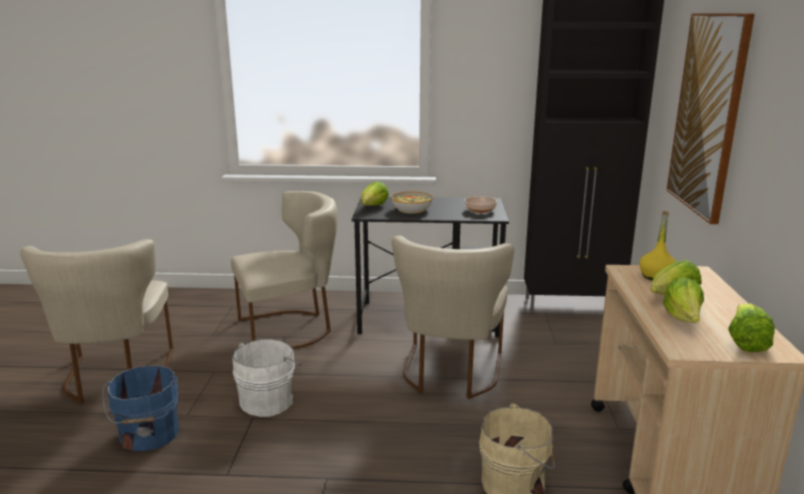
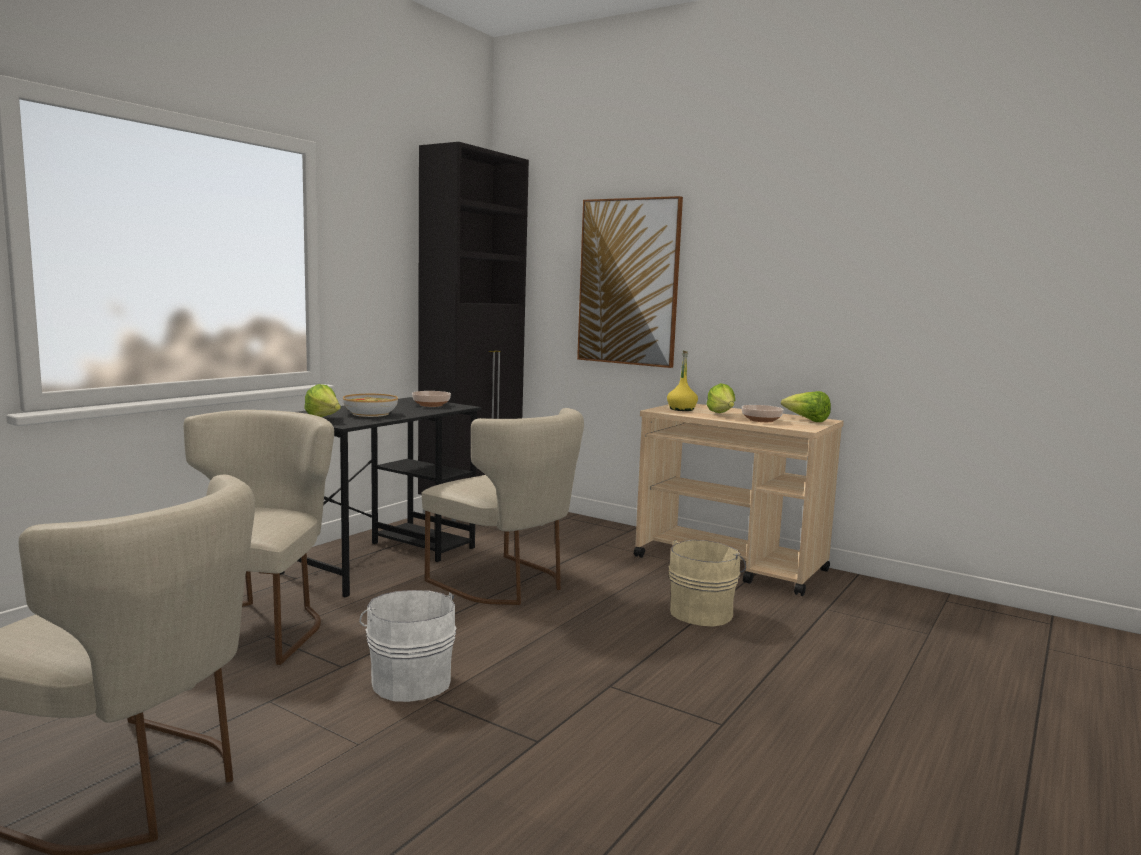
camera: 60 degrees left, 10 degrees down
blue bucket [102,366,179,451] -> none
lettuce [663,277,704,323] -> bowl [742,405,784,422]

